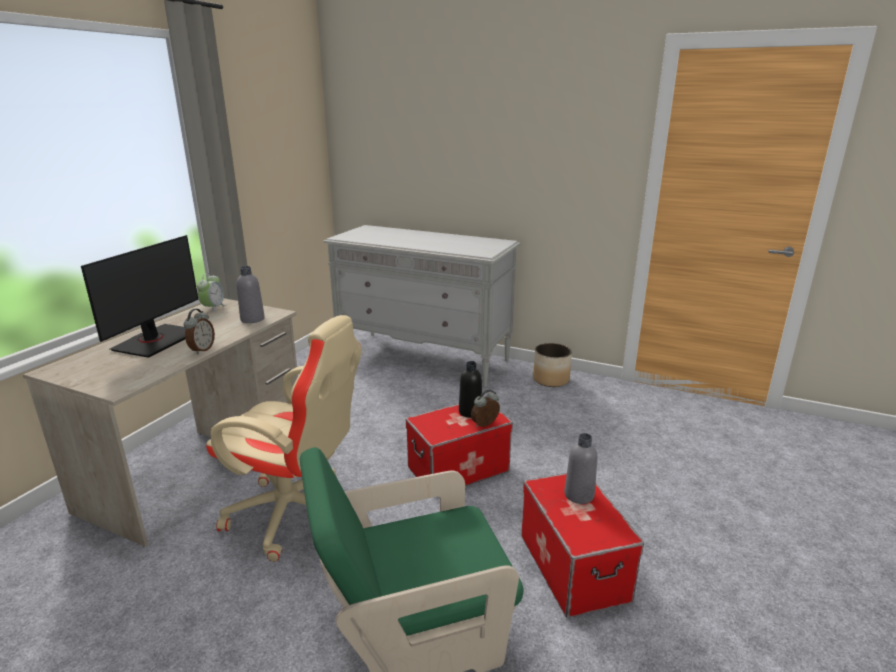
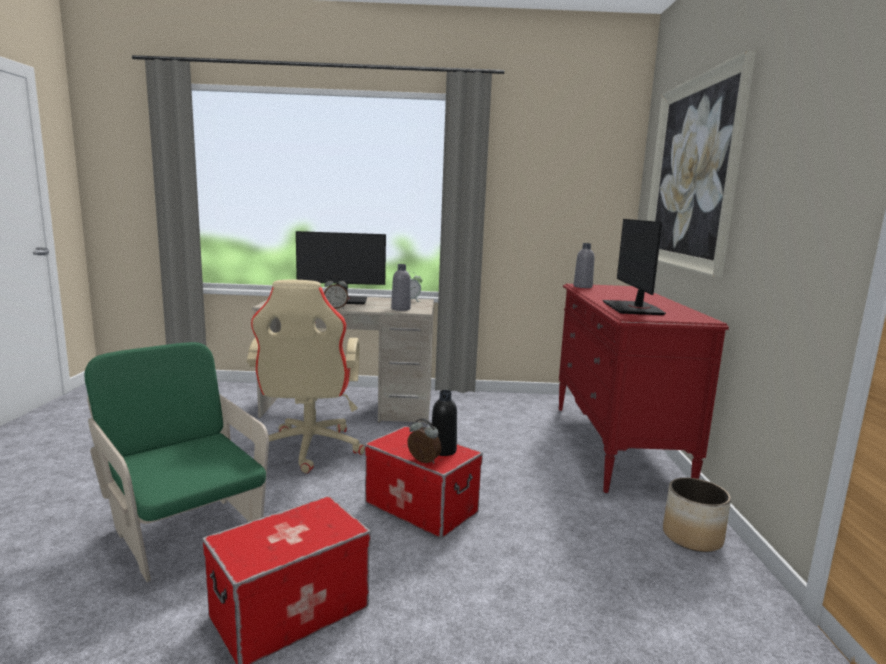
camera: 65 degrees right, 10 degrees down
white dresser [324,225,520,387] -> red dresser [559,284,729,493]
grey bottle [564,433,598,504] -> grey bottle moved to [574,243,594,288]
none -> monitor [603,219,666,315]
none -> picture [647,50,756,277]

